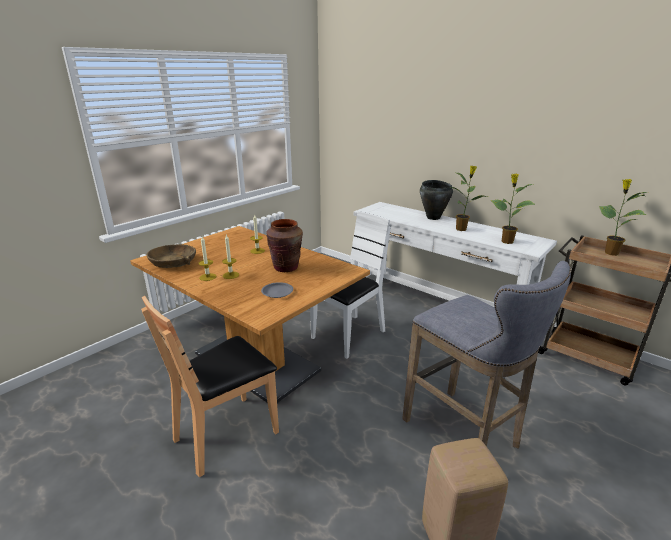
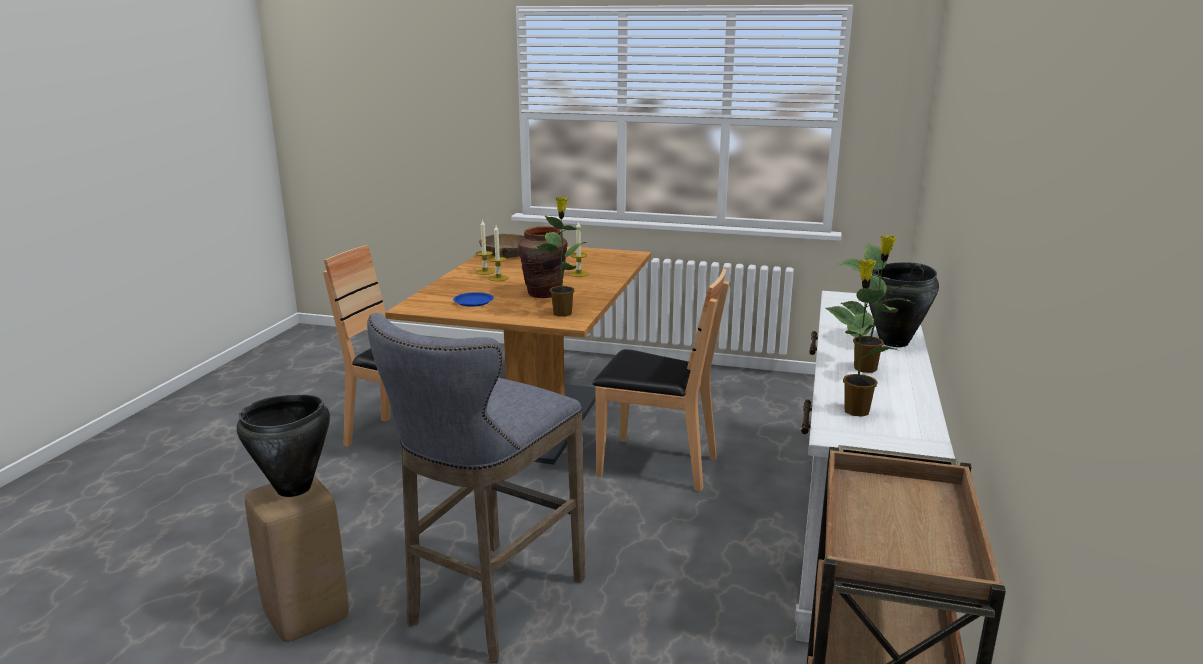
camera: 65 degrees right, 5 degrees down
grey plate [261,282,293,298] -> blue plate [453,292,494,307]
white chair [310,211,391,359] -> brown chair [593,268,729,492]
potted plant [599,179,649,256] -> potted plant moved to [534,197,587,317]
none -> black cooking pot [237,395,330,497]

